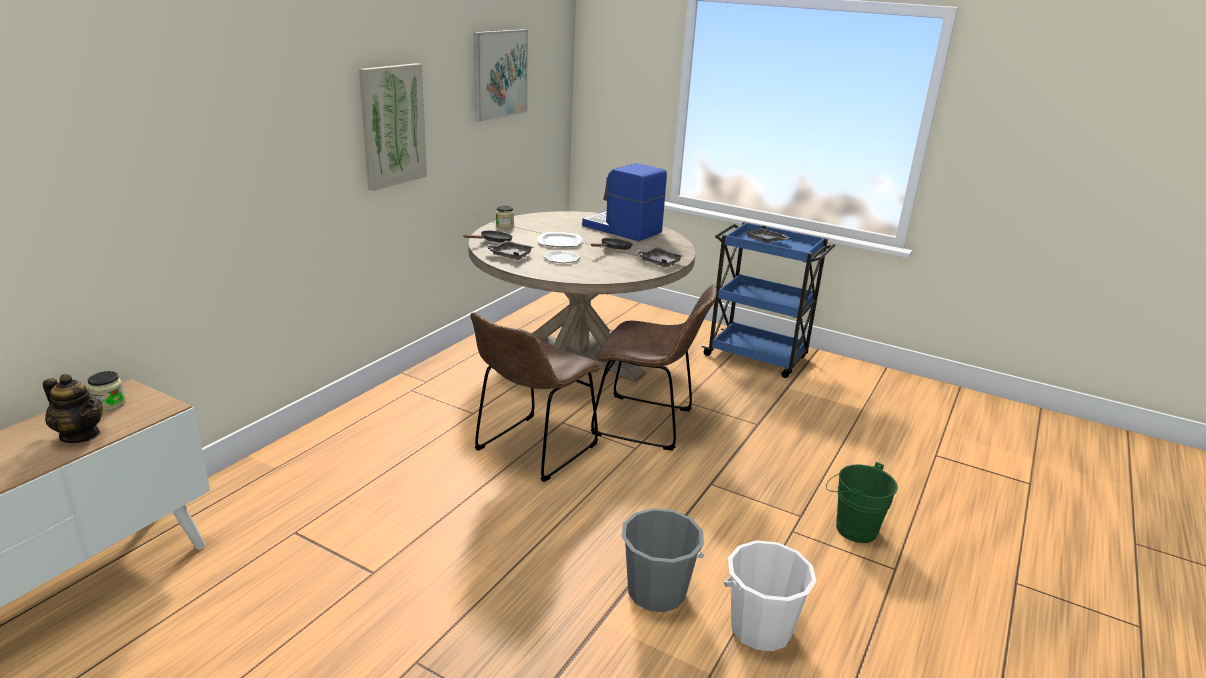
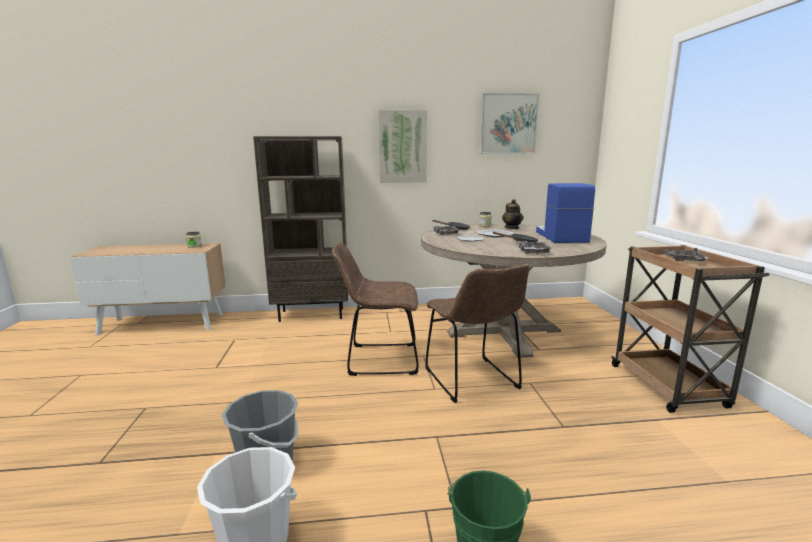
camera: 55 degrees right, 10 degrees down
teapot [43,374,103,443] -> teapot moved to [502,199,523,229]
blue cart [701,222,835,378] -> brown cart [611,245,769,413]
none -> brown bookcase [253,136,349,322]

